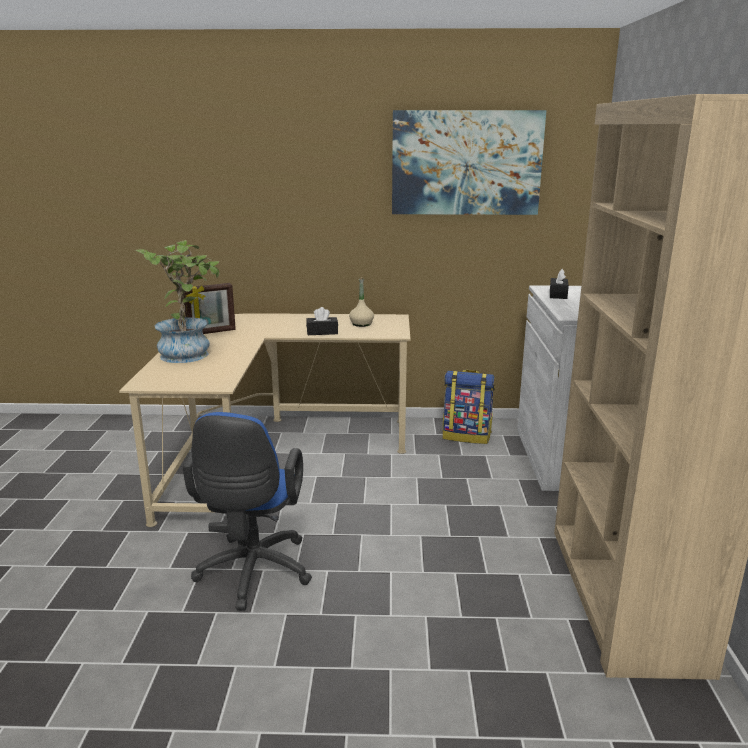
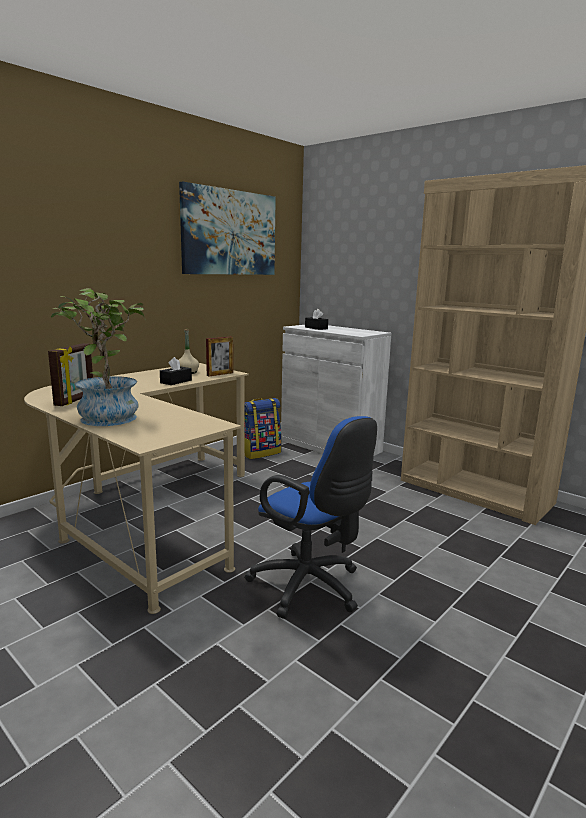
camera: 50 degrees left, 5 degrees down
none -> picture frame [206,337,233,376]

